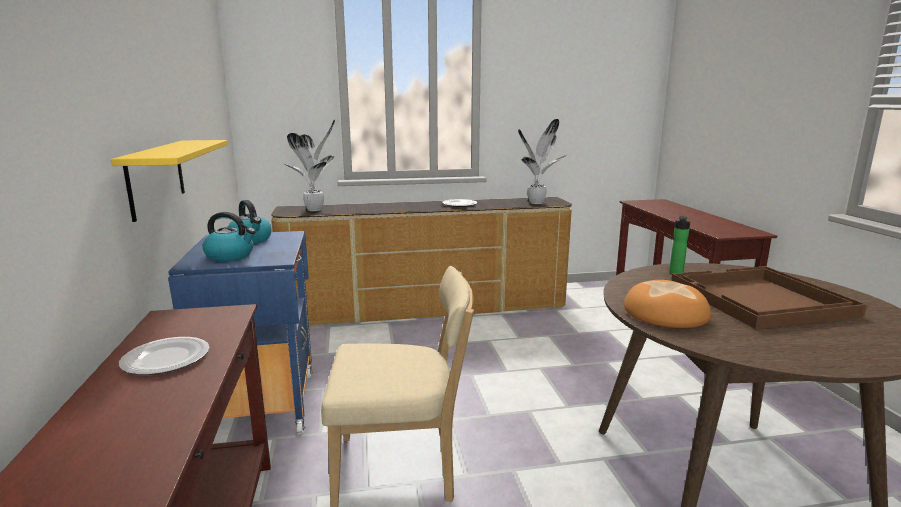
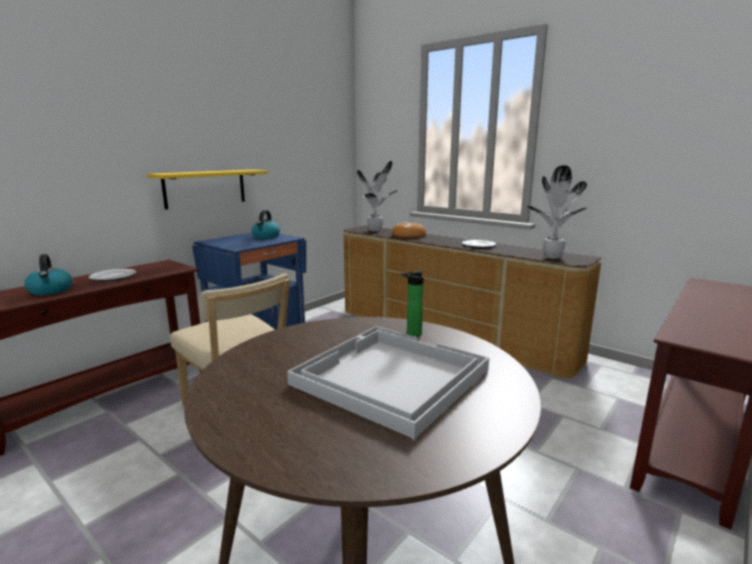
camera: 50 degrees right, 0 degrees up
kettle [202,212,256,261] -> kettle moved to [25,254,72,295]
bread [624,280,711,328] -> bread moved to [392,222,426,238]
brown tray [671,266,867,329] -> white tray [287,326,489,439]

